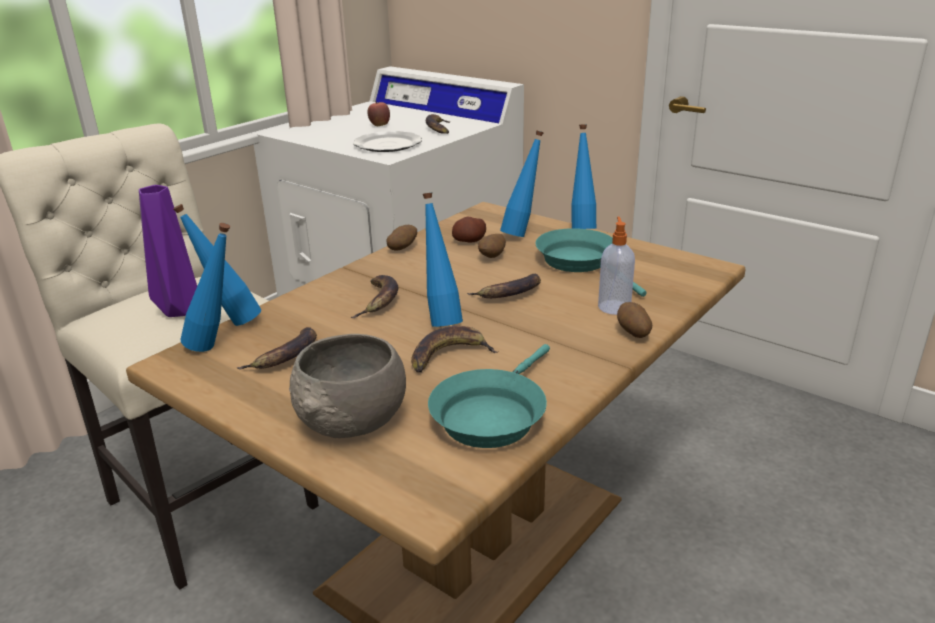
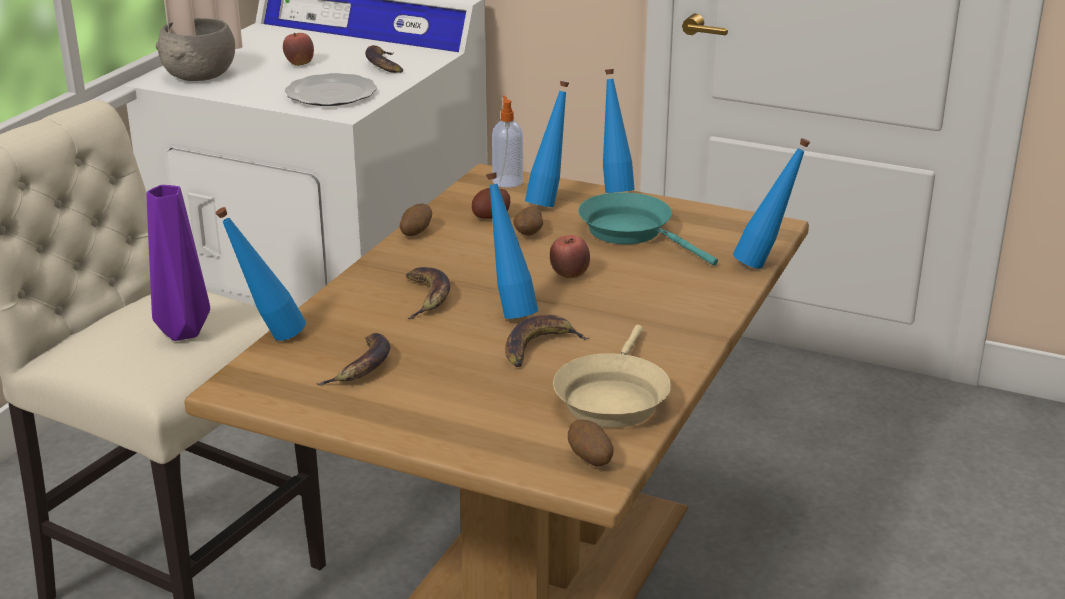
camera: 15 degrees left, 0 degrees up
blue bottle [180,223,230,352] -> blue bottle moved to [733,138,810,268]
grey bowl [289,334,406,438] -> grey bowl moved to [156,18,235,81]
turquoise frying pan [428,344,550,448] -> beige frying pan [553,325,671,428]
banana [467,274,541,298] -> apple [550,235,590,278]
soap dispenser [598,217,635,315] -> soap dispenser moved to [492,96,523,188]
potato [617,302,652,338] -> potato moved to [568,420,614,467]

